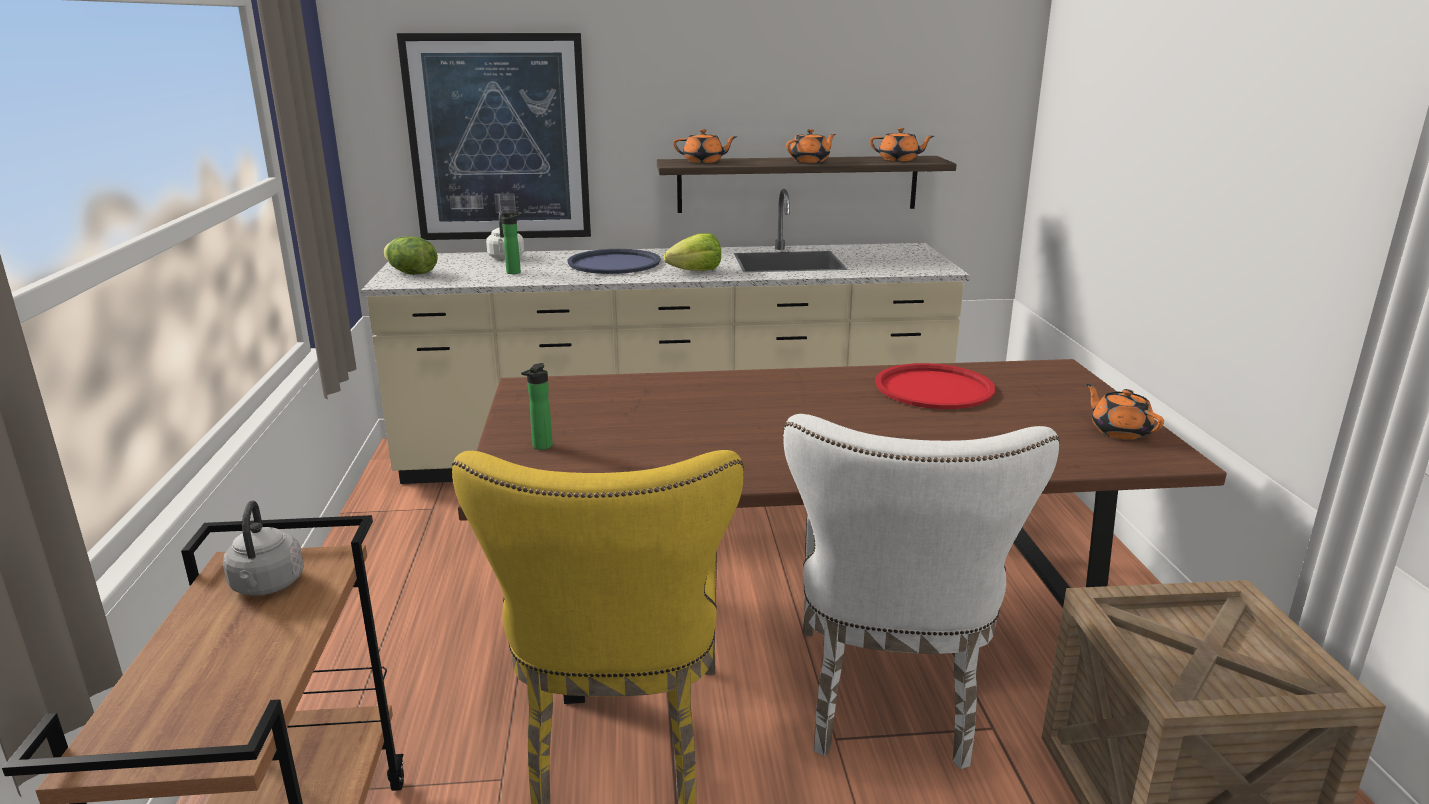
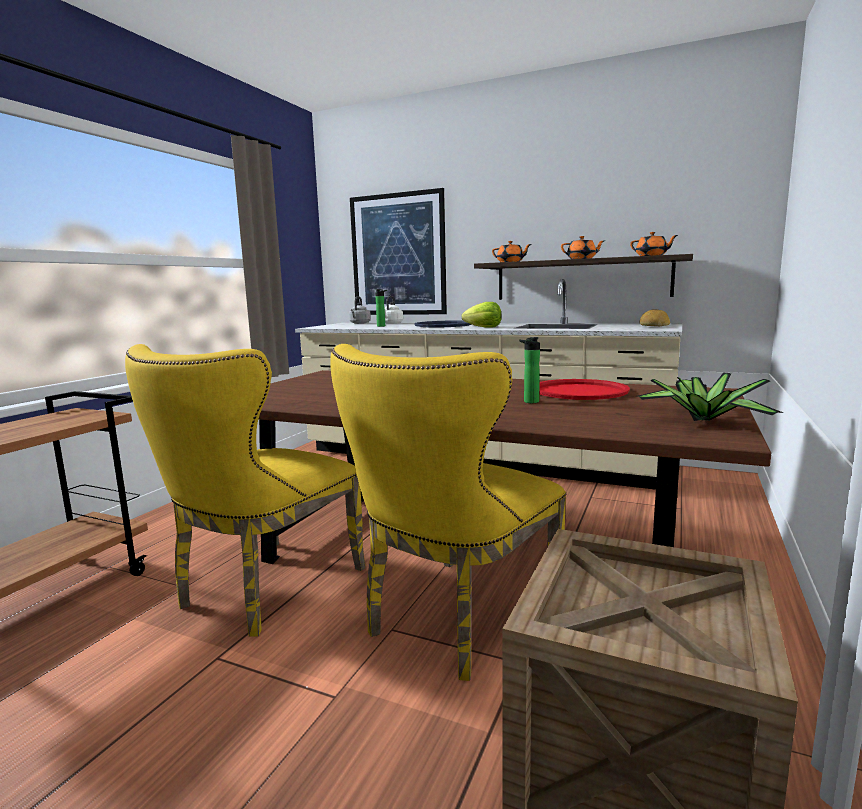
camera: 30 degrees right, 10 degrees down
grey kettle [223,500,304,596] -> grey kettle moved to [349,297,371,324]
lettuce [383,236,438,275] -> none
bottle [521,363,553,450] -> bottle moved to [520,337,540,403]
white chair [783,414,1060,769] -> yellow chair [330,344,566,681]
orange teapot [1086,384,1164,440] -> potted plant [637,373,783,422]
none -> bread [640,309,670,326]

